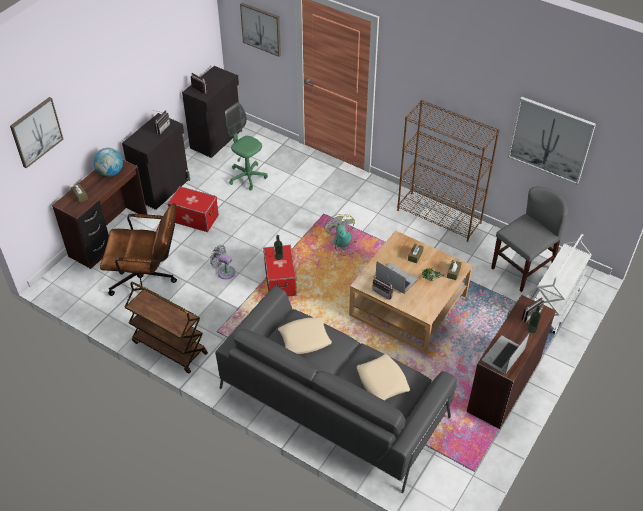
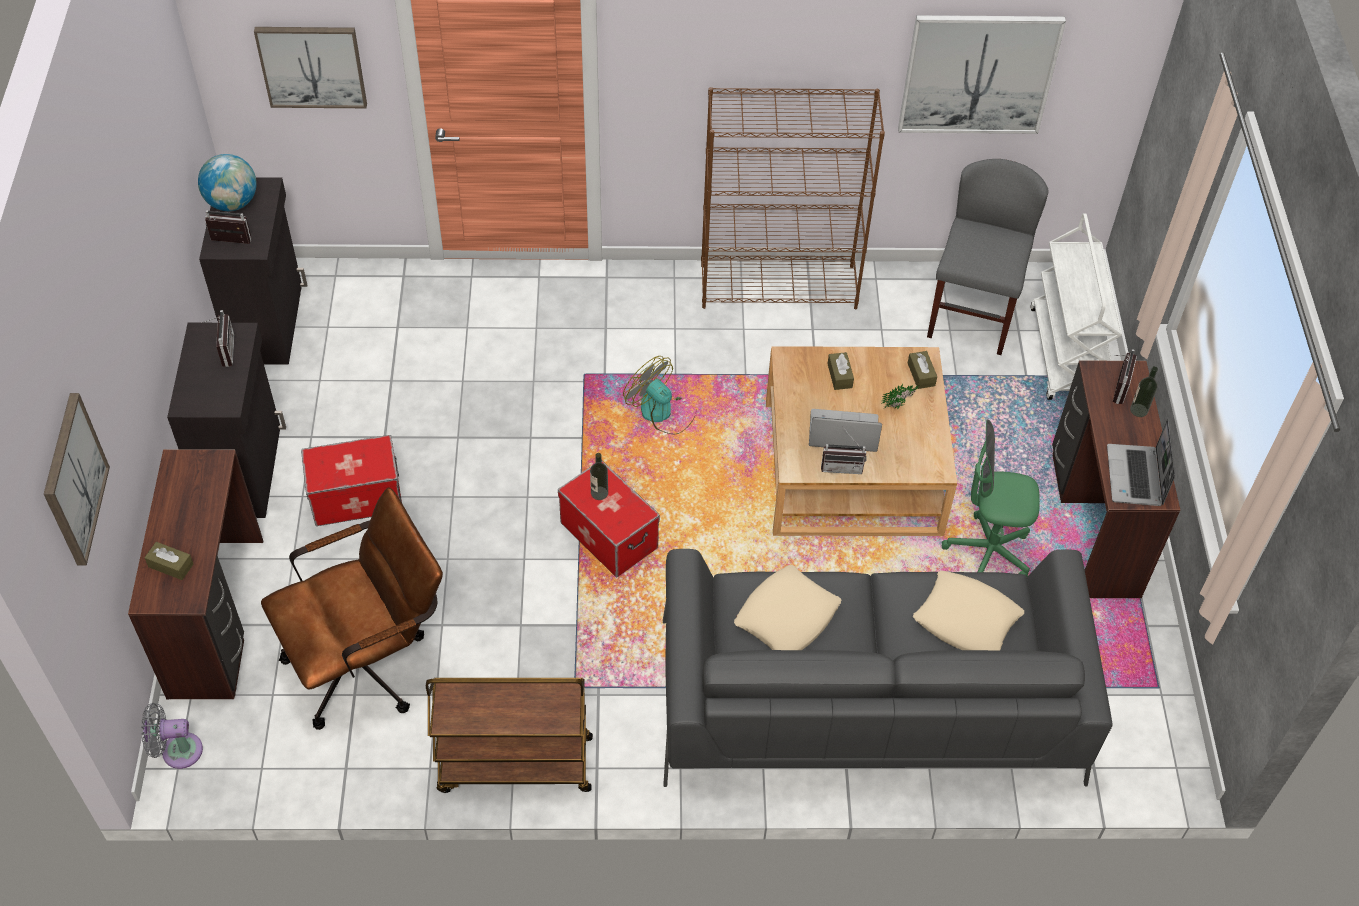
camera: 35 degrees left, 5 degrees up
globe [94,148,123,177] -> globe moved to [198,154,257,211]
grey fan [210,245,235,279] -> grey fan moved to [141,703,203,769]
green office chair [225,102,268,191] -> green office chair moved to [942,419,1040,577]

